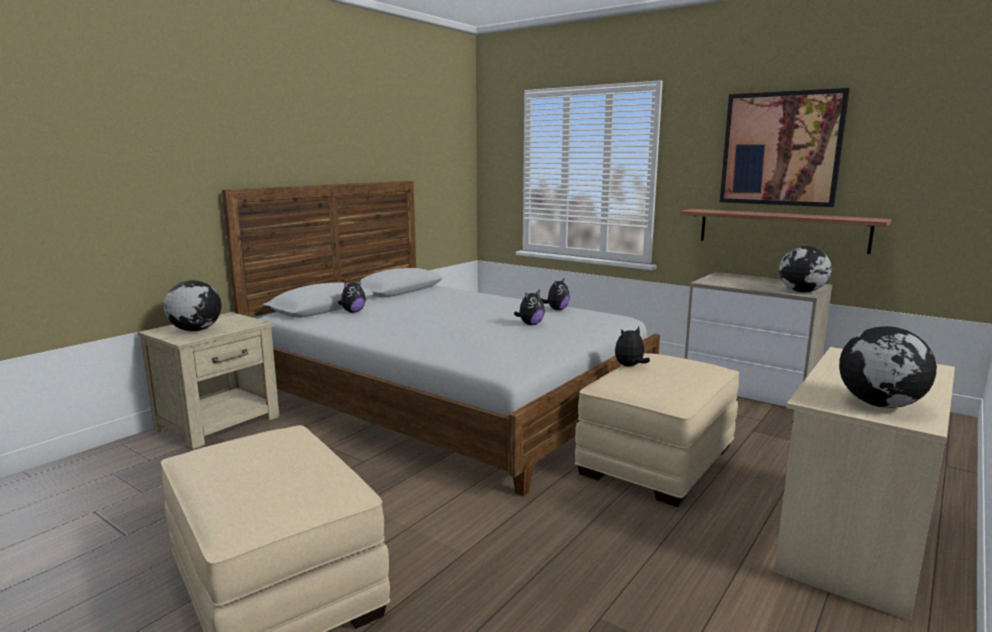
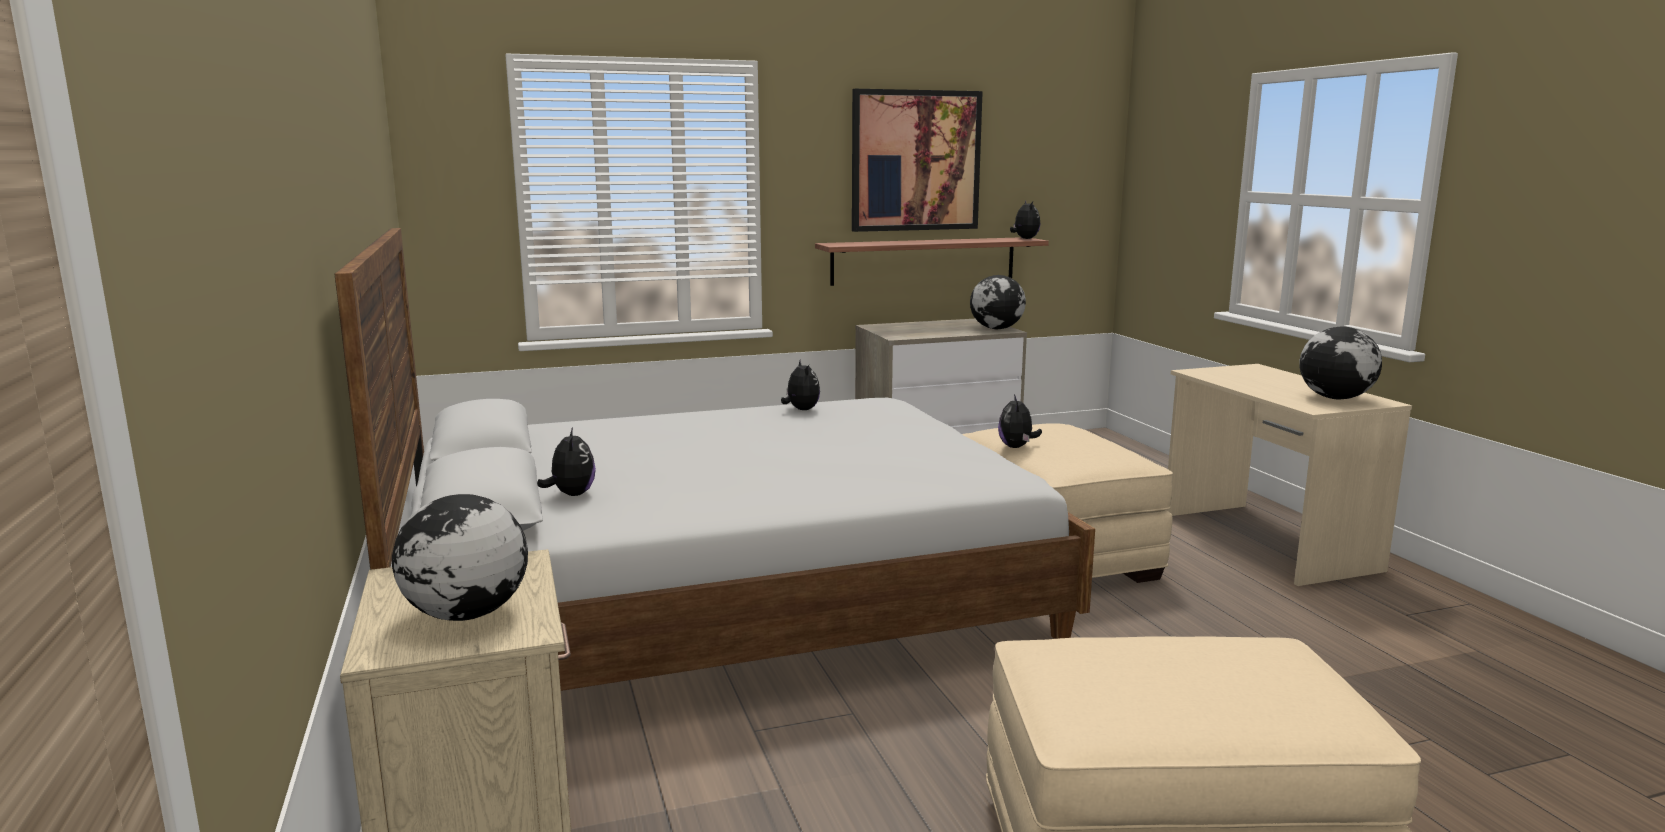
camera: 55 degrees left, 0 degrees up
plush toy [514,290,545,325] -> plush toy moved to [1010,201,1040,239]

